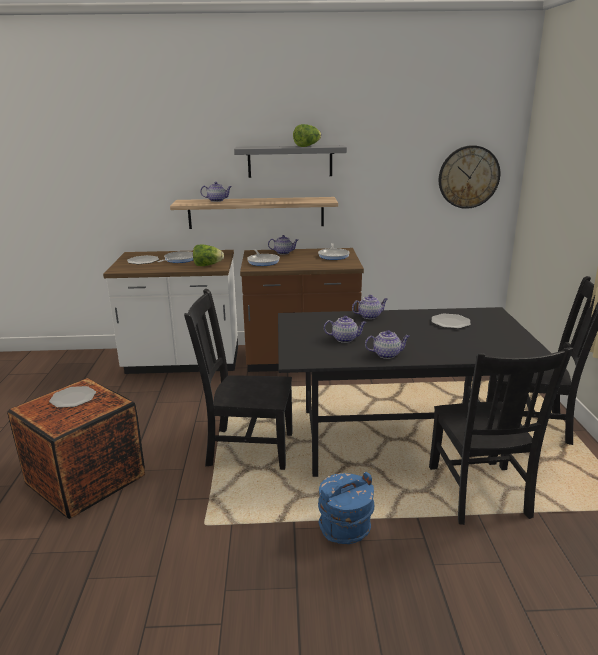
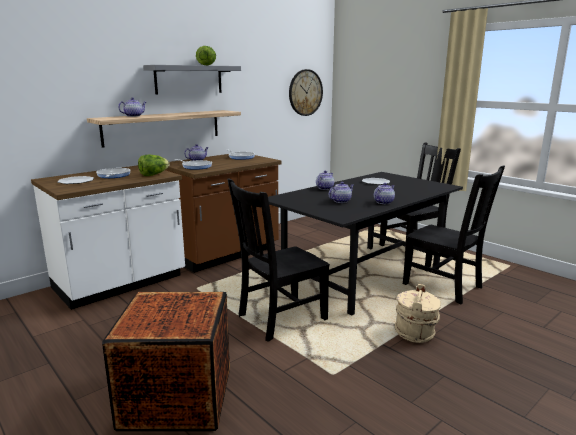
camera: 40 degrees left, 5 degrees down
plate [49,386,96,408] -> none
blue bucket [318,472,374,544] -> beige bucket [395,284,441,343]

